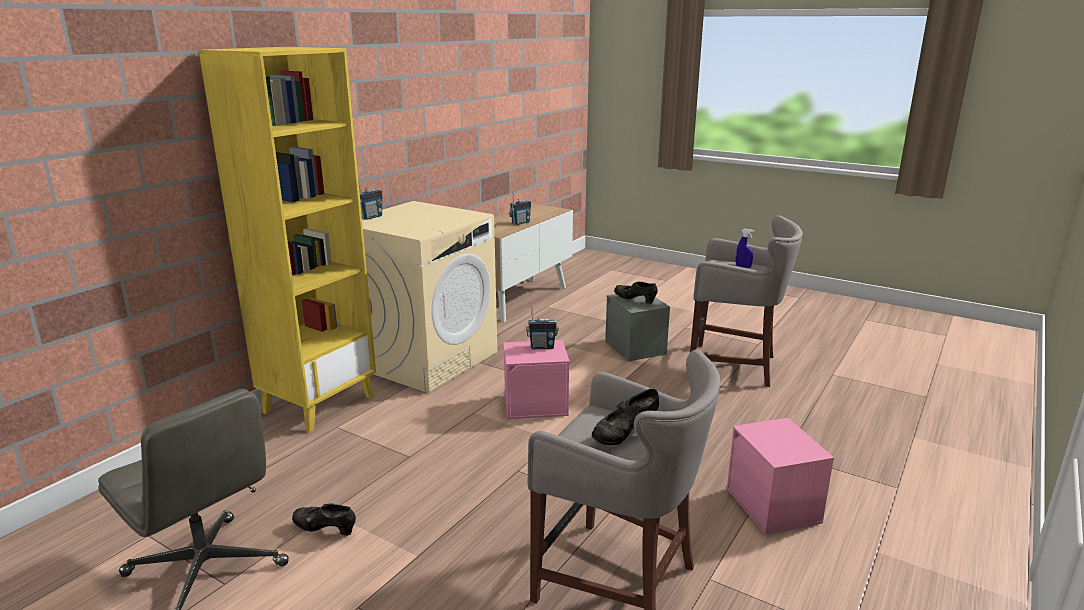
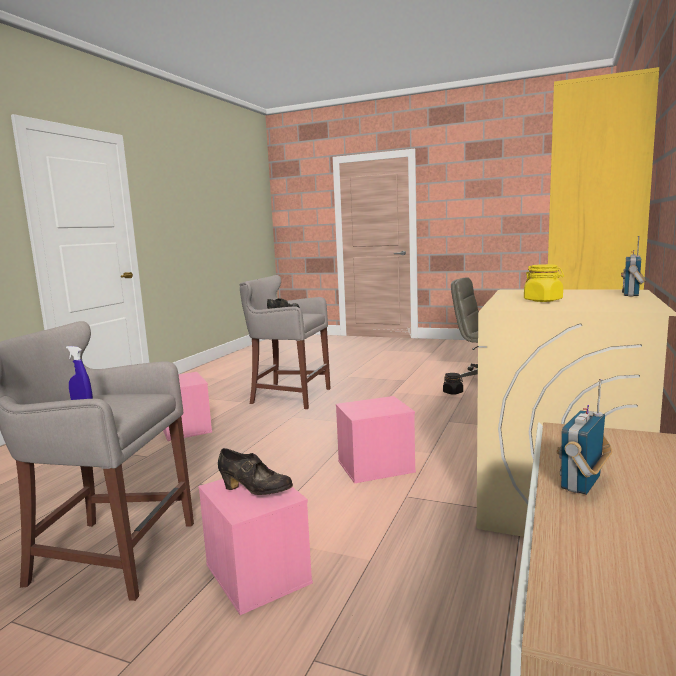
camera: 170 degrees right, 10 degrees down
black shoe [292,503,356,536] -> black jar [443,373,463,395]
radio [526,306,559,349] -> none
grey storage box [605,294,670,361] -> pink storage box [198,468,313,615]
none -> yellow jar [524,264,564,302]

